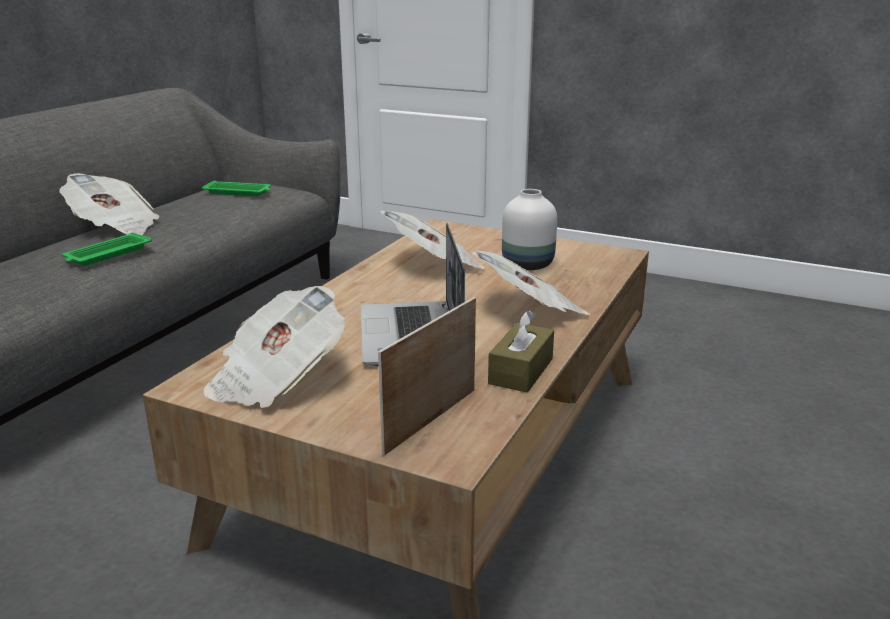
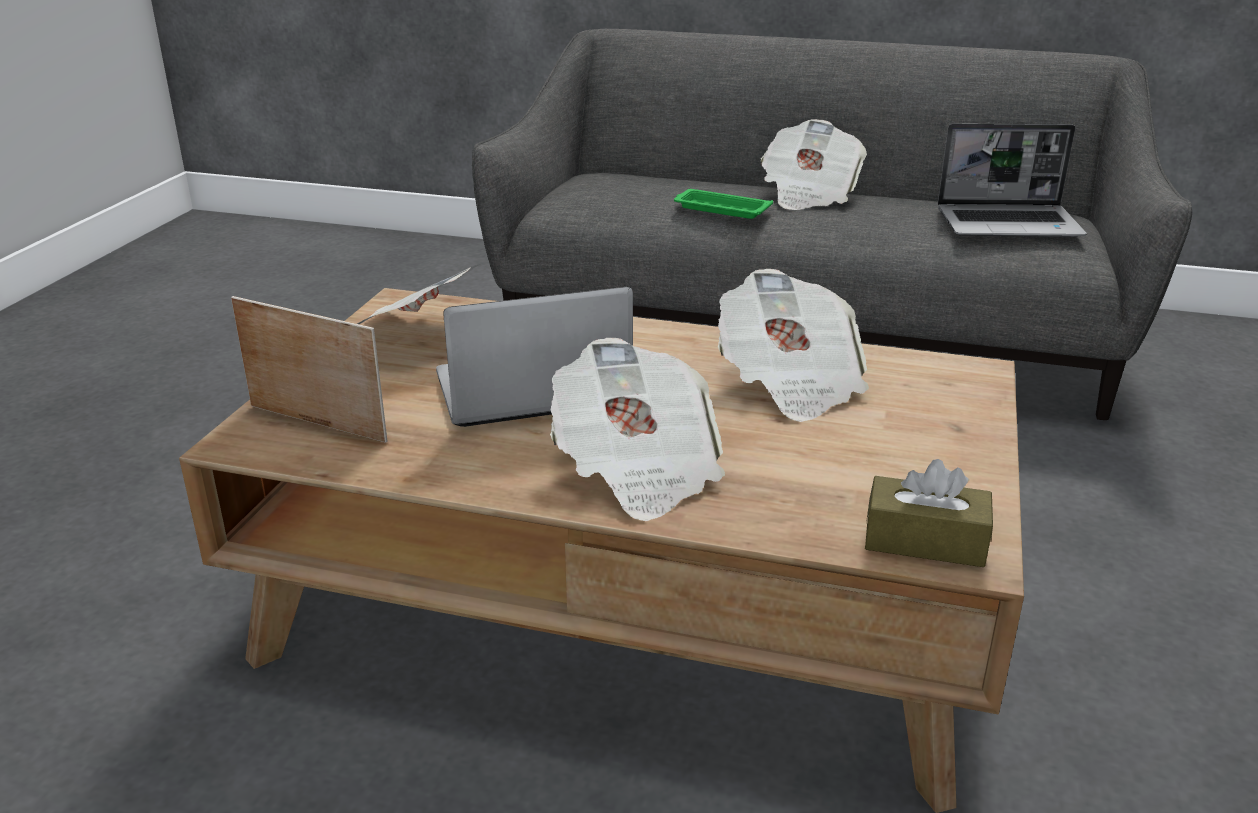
camera: 80 degrees right, 5 degrees up
green tray [202,180,271,196] -> laptop [938,123,1087,237]
brown tissue box [488,310,554,393] -> brown tissue box moved to [865,459,993,567]
white vase [502,189,557,270] -> none

